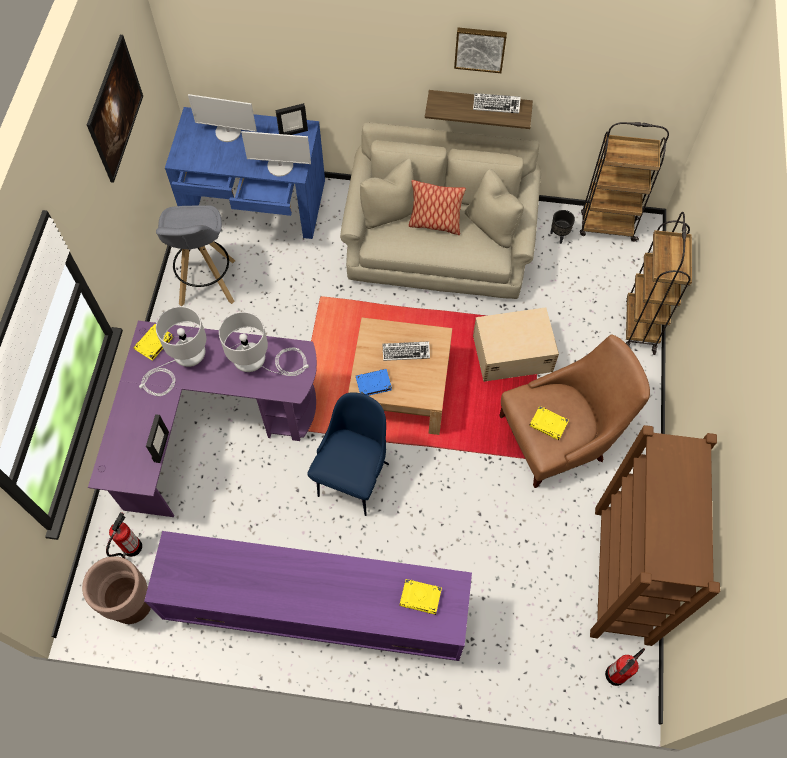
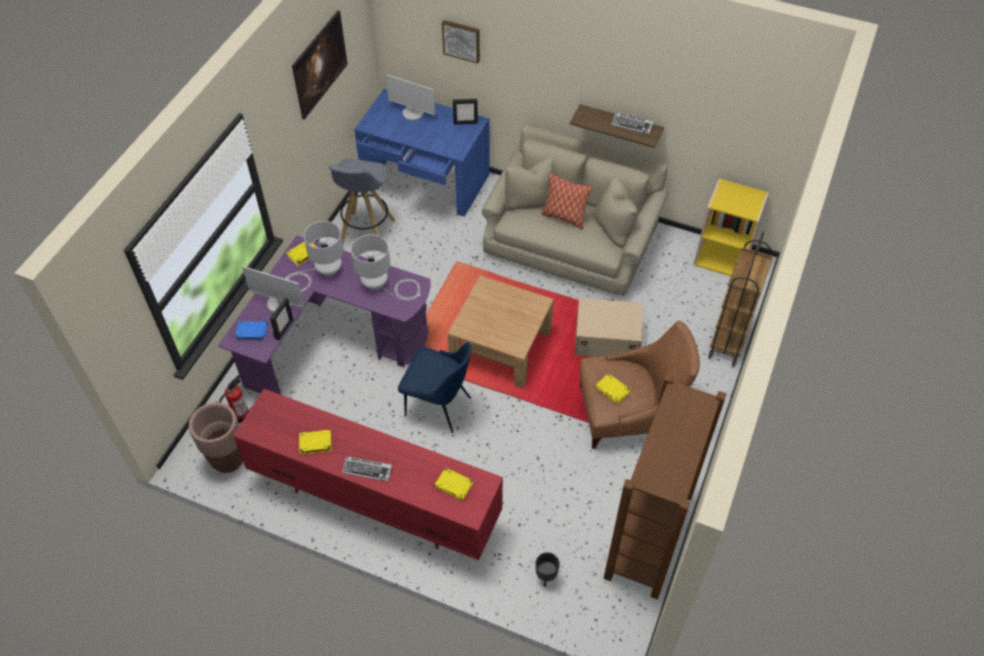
camera: 15 degrees right, 10 degrees down
purple cabinet [144,531,472,661] -> red cabinet [233,389,503,560]
monitor [241,131,311,177] -> monitor moved to [242,266,304,312]
blue chair [307,392,389,516] -> blue chair turned 75 degrees clockwise [398,342,471,433]
blue book [356,369,392,396] -> blue book moved to [235,321,268,341]
keyboard [382,341,430,361] -> keyboard moved to [342,456,392,482]
picture [454,28,507,73] -> picture moved to [442,20,480,64]
black planter [550,210,575,244] -> black planter moved to [535,552,560,587]
brown cart [580,122,669,242] -> yellow bookcase [693,179,769,276]
fire extinguisher [605,648,645,686] -> none
none -> yellow book [299,430,332,454]

